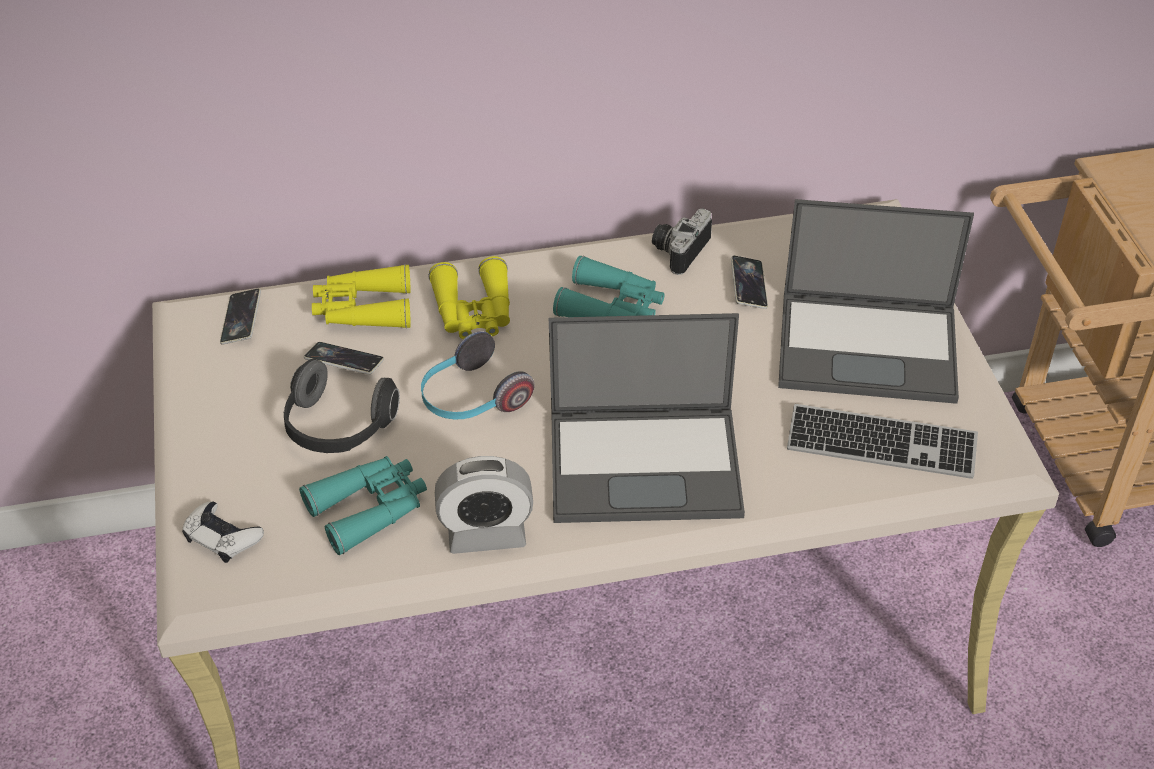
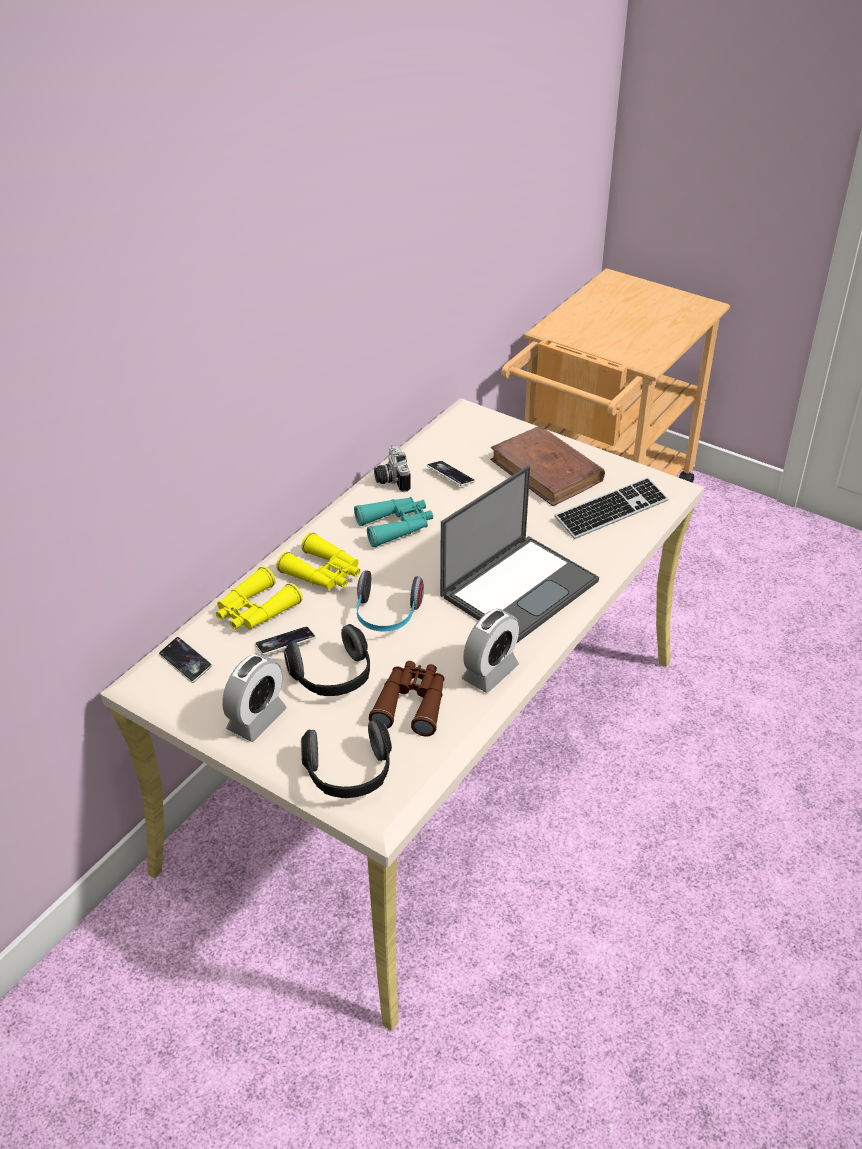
camera: 45 degrees left, 5 degrees down
white game controller [182,501,264,563] -> headphones [301,719,392,798]
turquoise binoculars [299,456,427,555] -> brown binoculars [369,661,445,736]
laptop [778,199,974,404] -> brown book [490,426,605,506]
none -> alarm clock [222,653,286,742]

